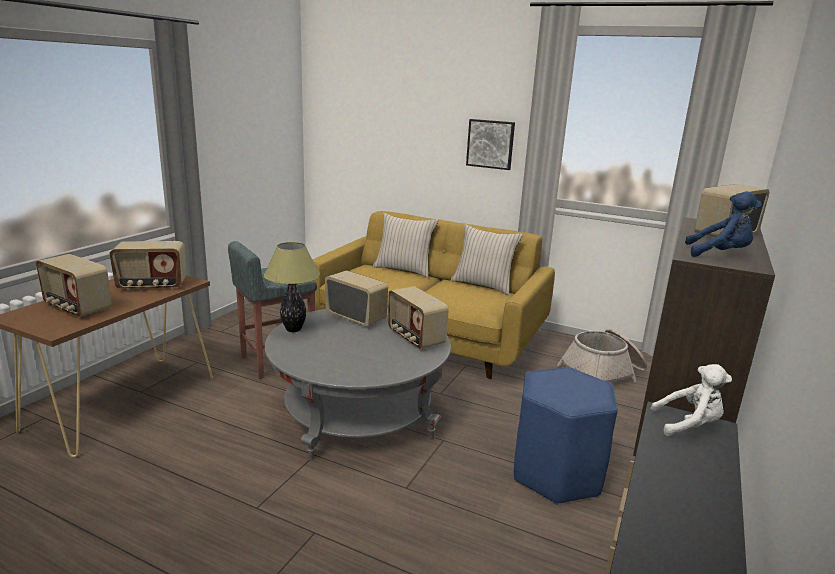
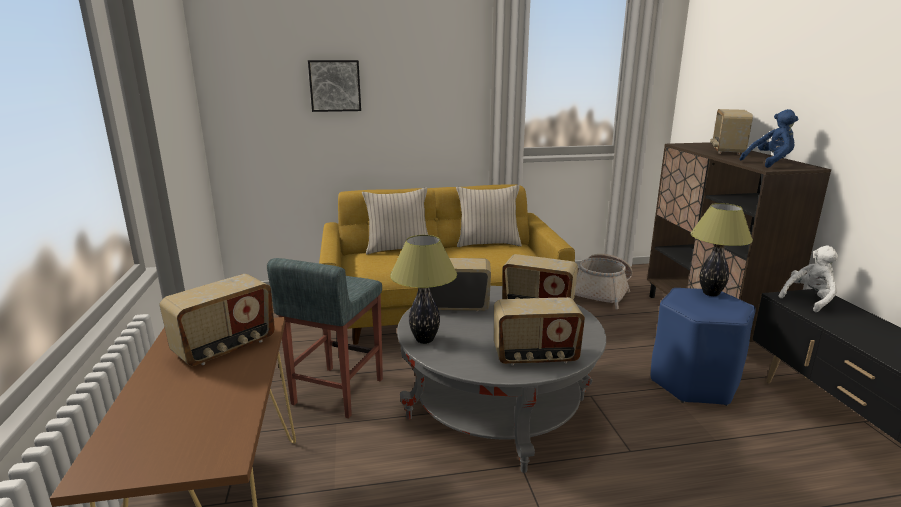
camera: 35 degrees left, 0 degrees up
radio [36,254,112,318] -> radio moved to [494,297,585,365]
picture [466,119,515,170] -> picture moved to [308,60,361,112]
none -> table lamp [690,203,753,296]

